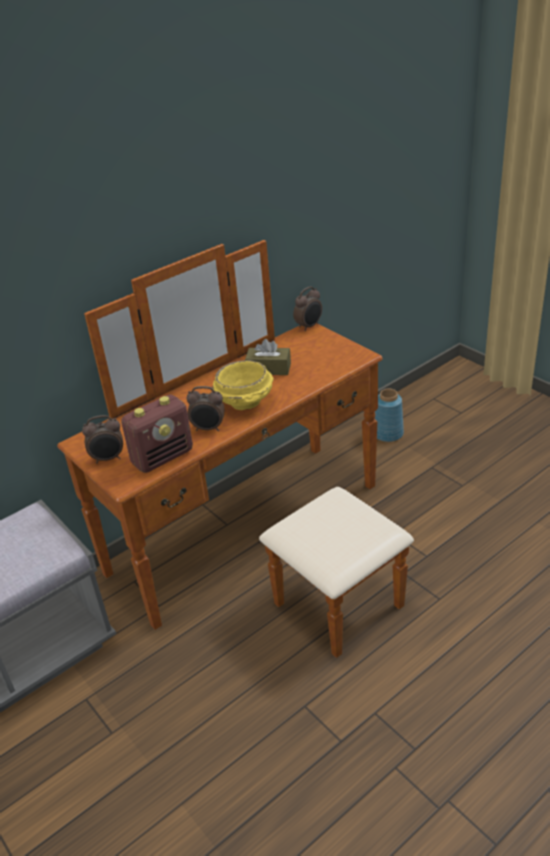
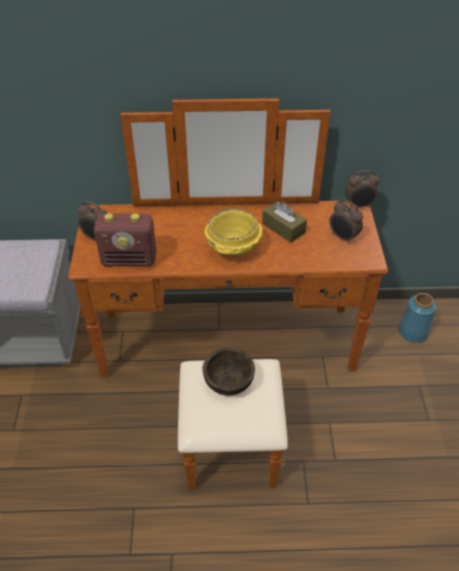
camera: 35 degrees right, 10 degrees up
alarm clock [187,386,225,431] -> alarm clock moved to [329,200,363,244]
none -> brown bowl [202,348,255,395]

